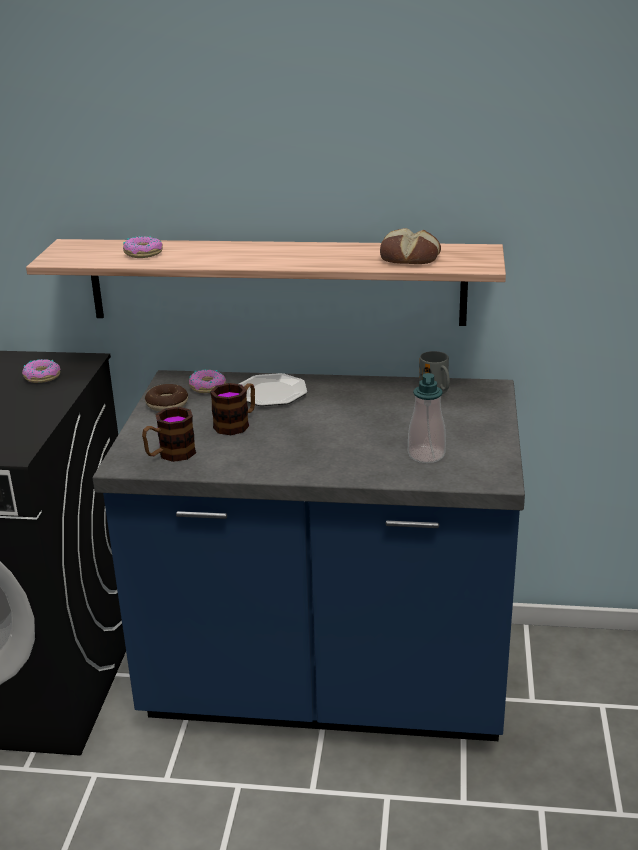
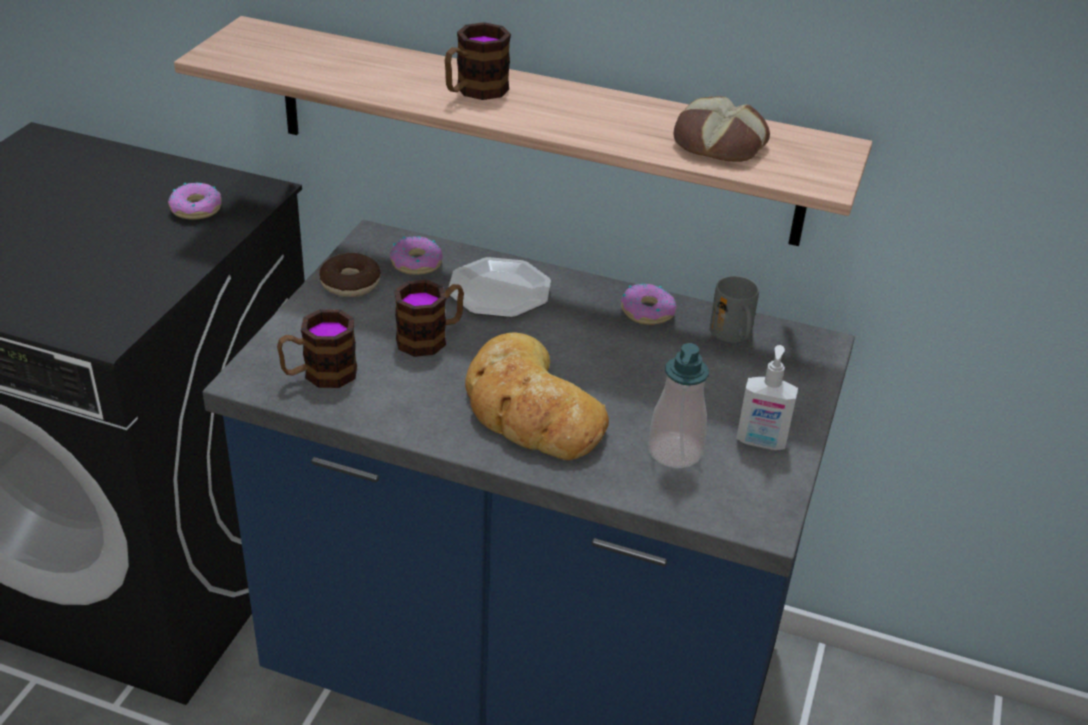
camera: 10 degrees right, 10 degrees up
donut [123,236,163,258] -> donut moved to [621,284,677,325]
none -> mug [445,22,511,100]
none -> bread [465,332,609,460]
none -> soap dispenser [736,345,798,450]

